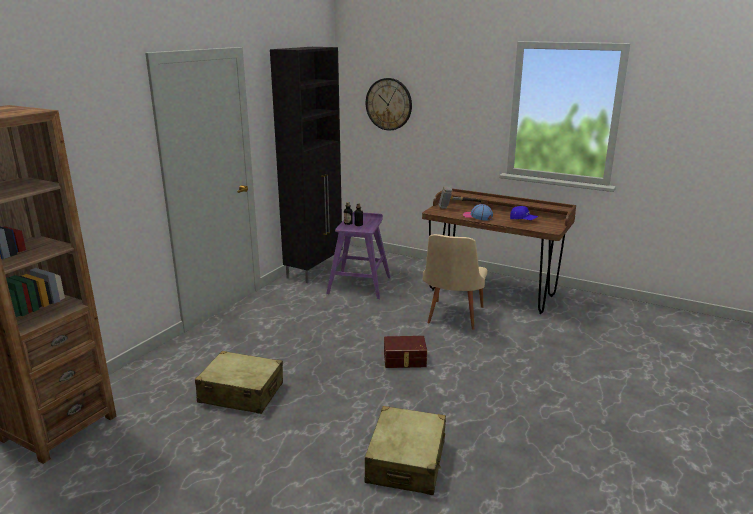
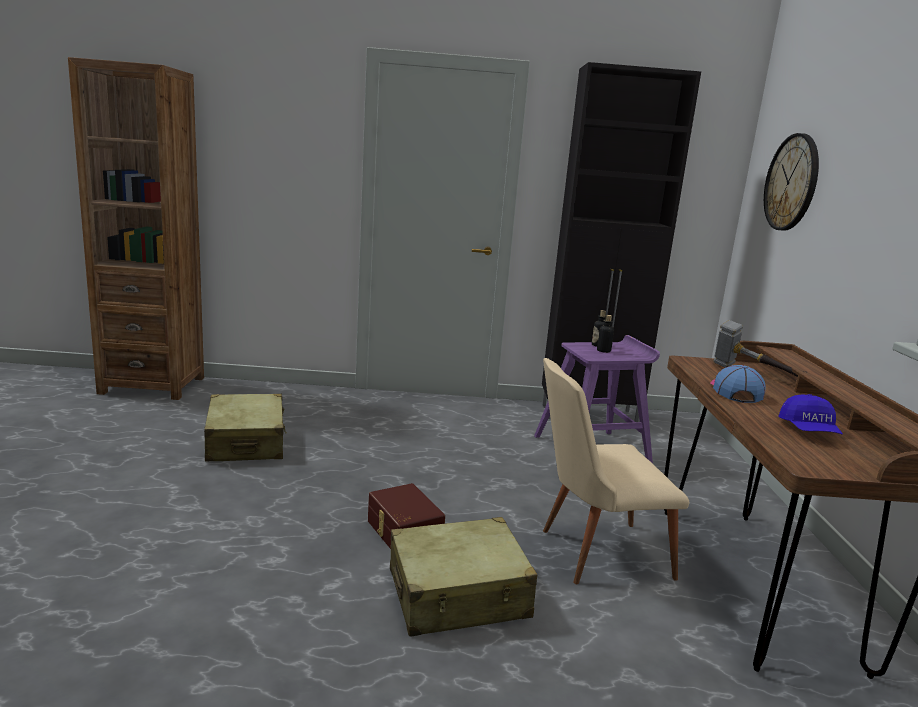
camera: 60 degrees right, 5 degrees down
beige suitcase [365,406,446,495] -> beige suitcase moved to [390,517,537,637]

